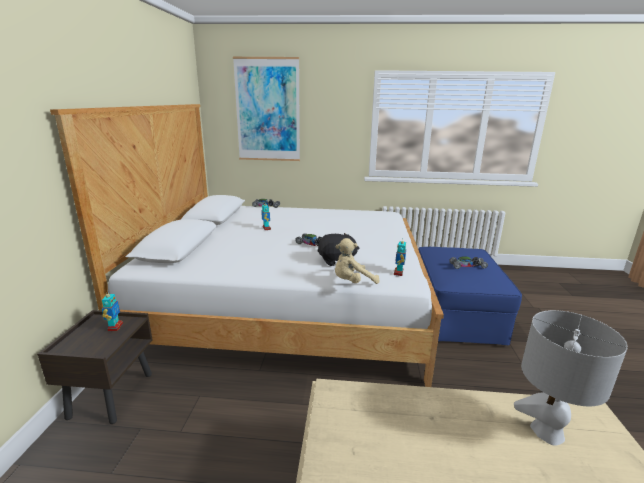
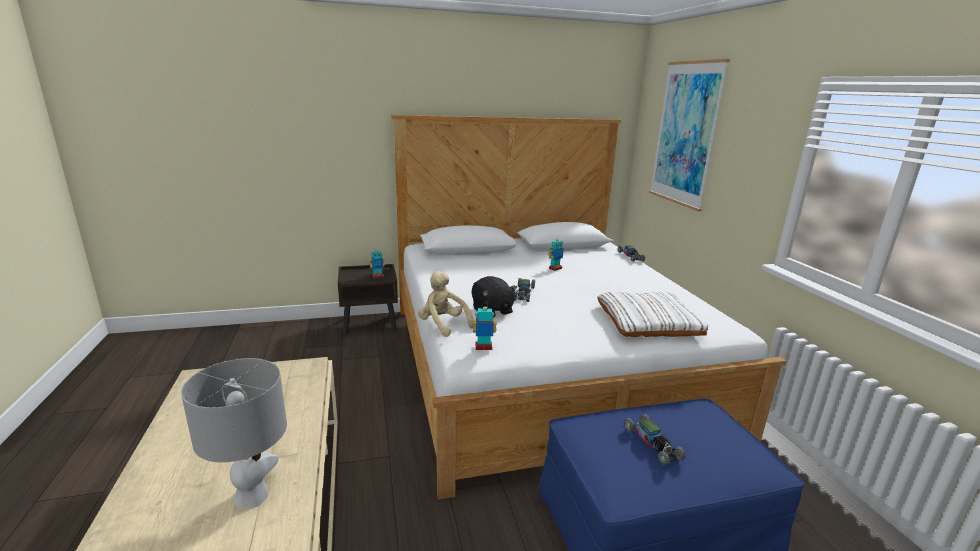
camera: 70 degrees right, 0 degrees up
none -> white pillow [597,291,708,337]

